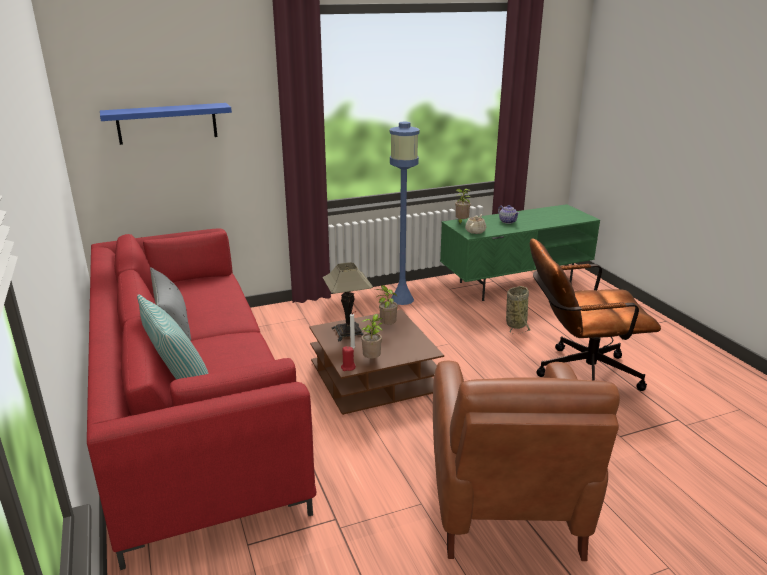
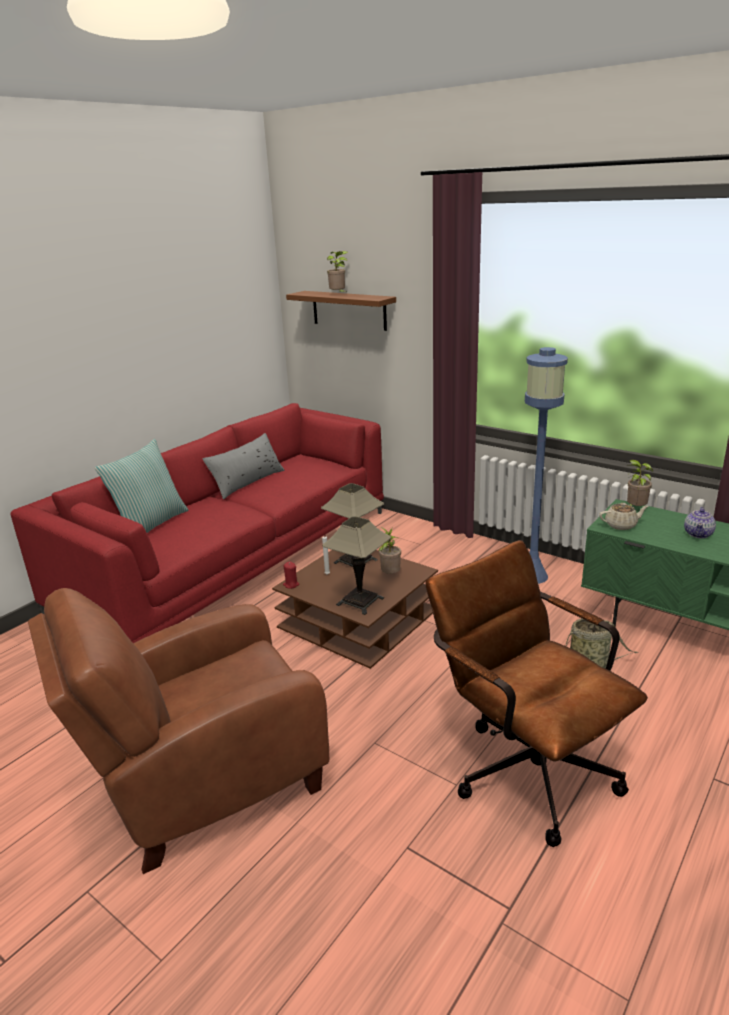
camera: 60 degrees right, 0 degrees up
blue shelf [100,103,232,145] -> brown shelf [286,291,396,331]
potted plant [361,314,383,359] -> potted plant moved to [327,251,348,293]
none -> table lamp [322,516,391,615]

